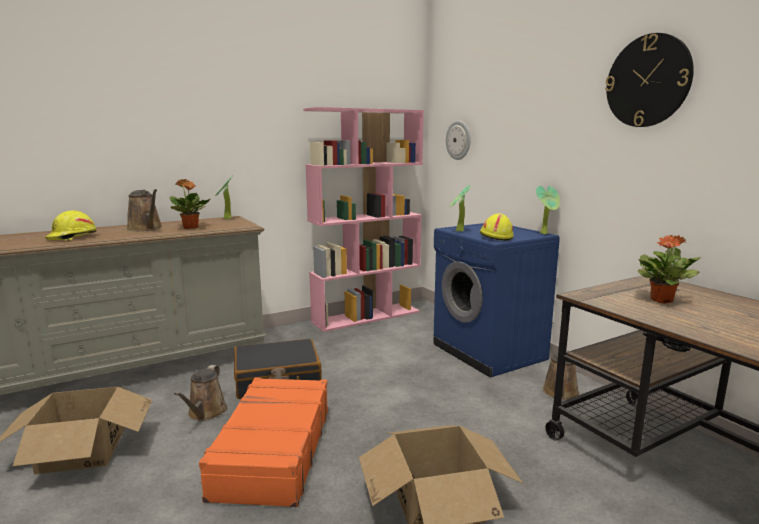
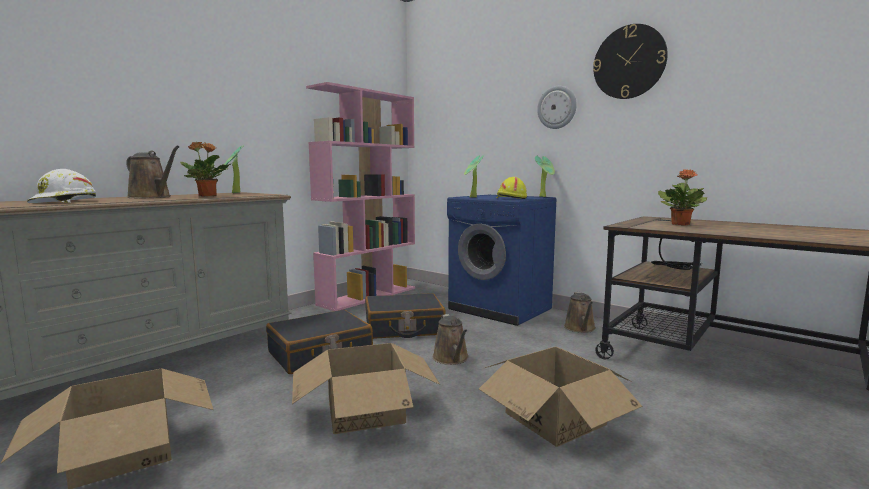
camera: 20 degrees left, 5 degrees down
yellow hard hat [45,210,96,241] -> white hard hat [27,169,96,203]
brown watering can [174,365,227,421] -> brown watering can moved to [433,314,469,365]
orange suitcase [199,377,328,507] -> cardboard box [292,343,440,434]
wall clock [446,120,471,160] -> wall clock moved to [537,86,577,129]
none -> black suitcase [365,293,446,339]

